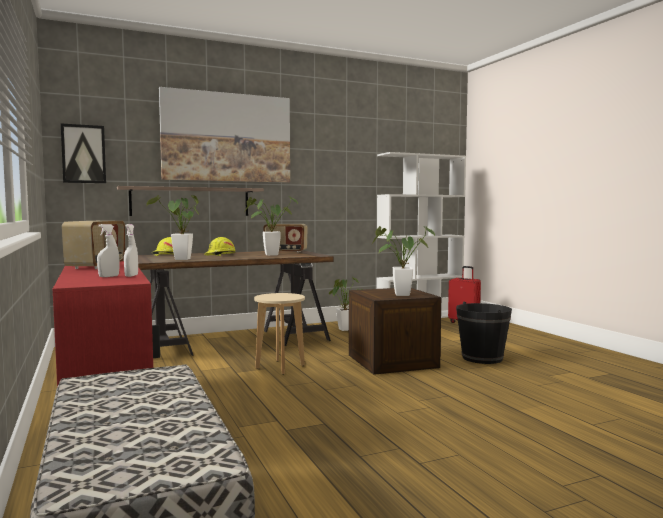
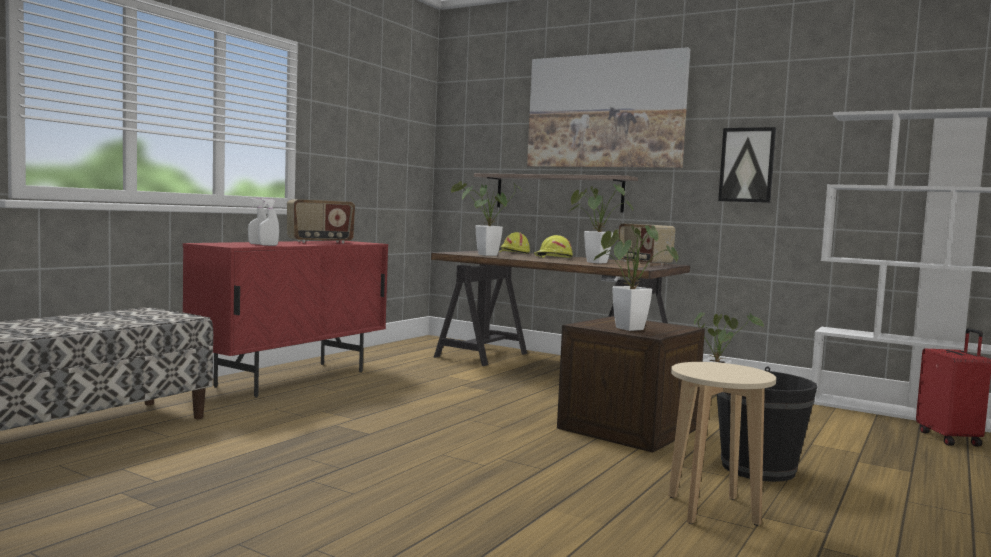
camera: 55 degrees right, 0 degrees up
picture [61,123,106,183] -> picture moved to [718,127,776,203]
beige stool [254,293,305,374] -> beige stool moved to [668,362,776,526]

